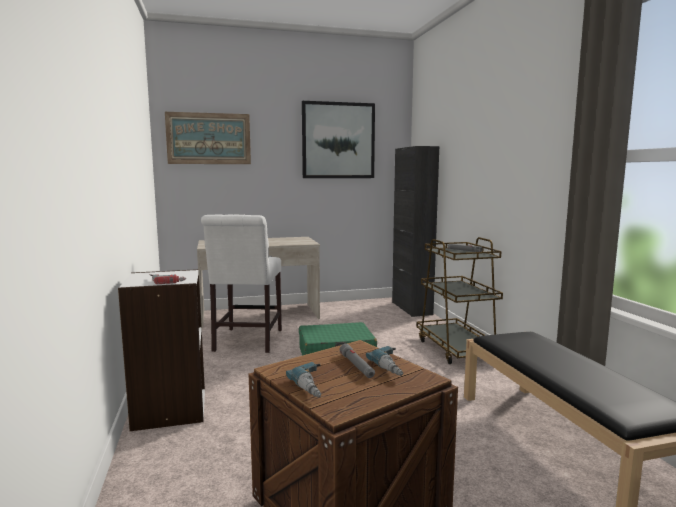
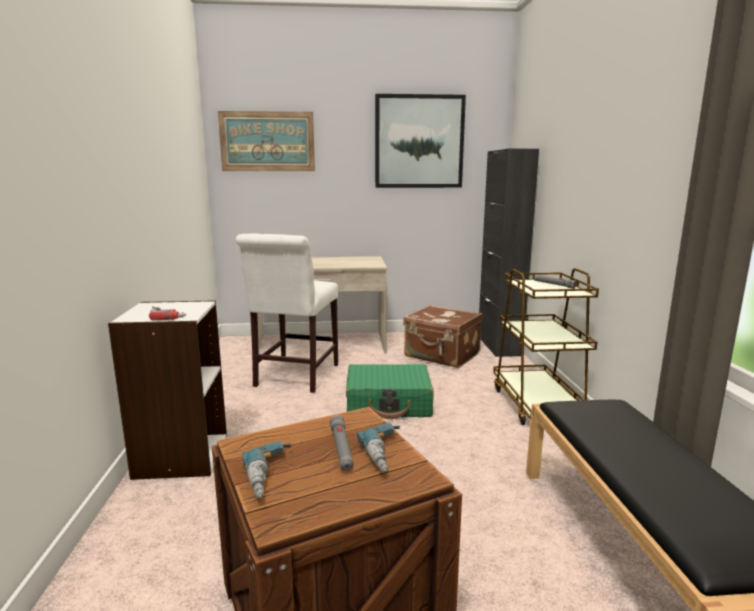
camera: 10 degrees right, 5 degrees up
none -> brown suitcase [403,305,483,368]

